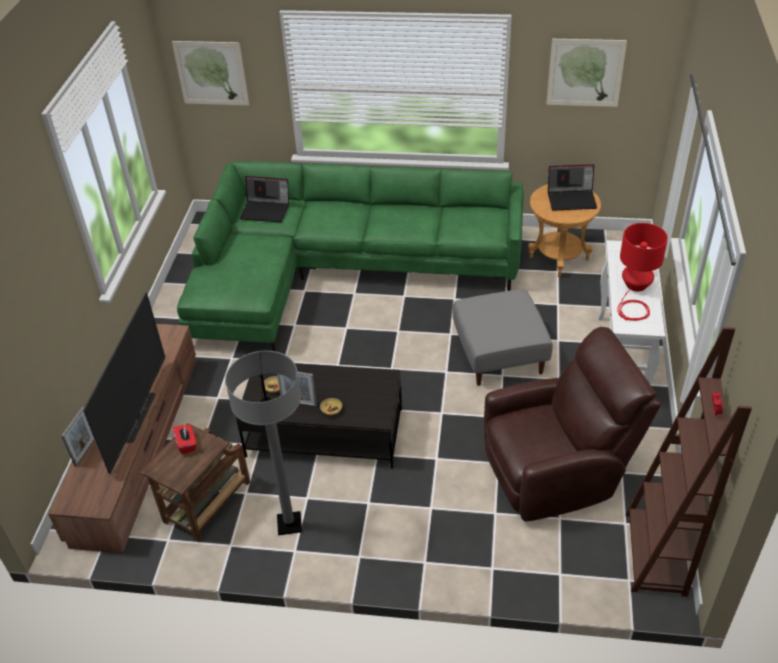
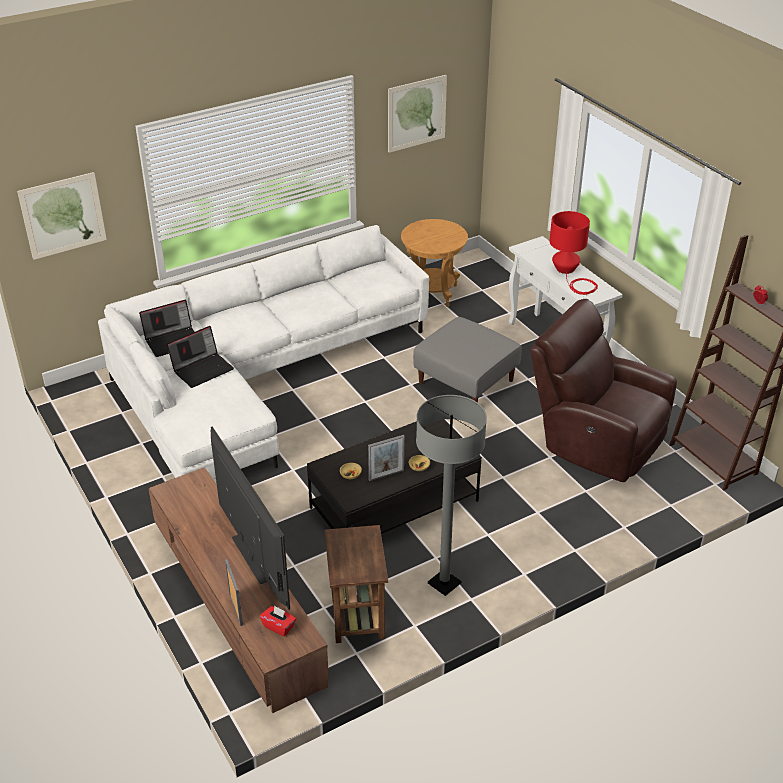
camera: 40 degrees left, 5 degrees down
red tissue box [173,424,196,454] -> red tissue box moved to [260,605,296,636]
green sofa [177,161,524,351] -> white sofa [98,225,429,479]
brown armchair [484,327,661,522] -> brown armchair turned 90 degrees counterclockwise [530,299,677,482]
laptop [548,164,597,211] -> laptop moved to [167,326,234,388]

